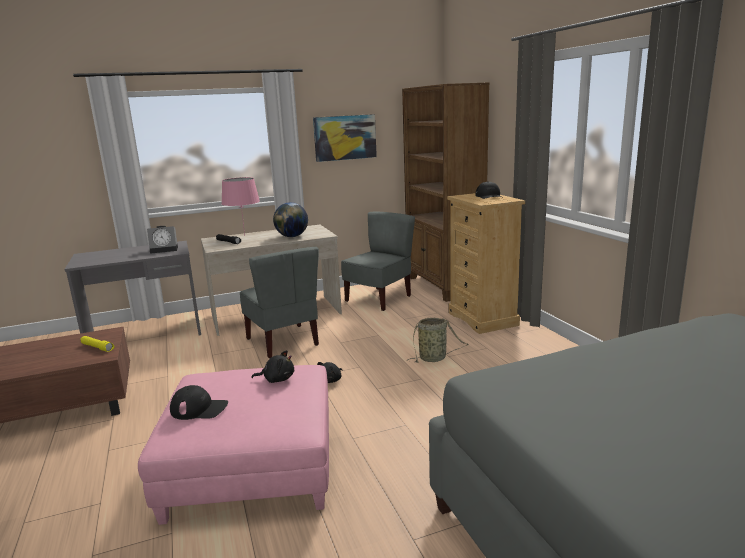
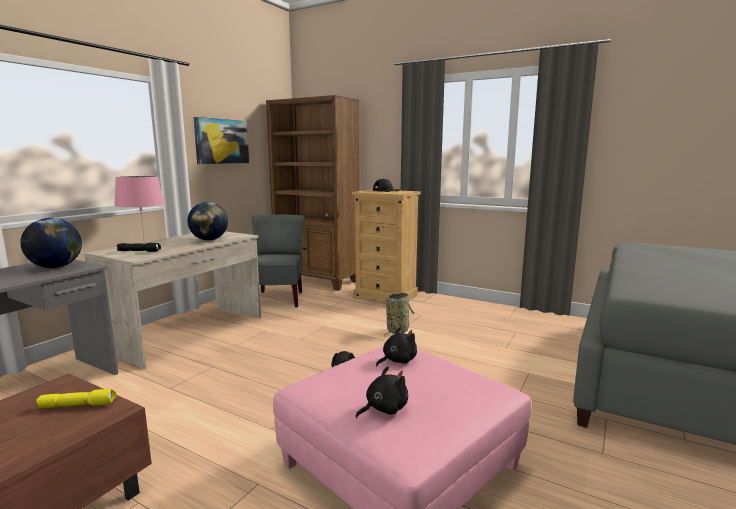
camera: 40 degrees left, 5 degrees down
alarm clock [147,226,178,254] -> globe [20,218,82,268]
black cap [170,385,228,420] -> black plush toy [356,366,408,418]
grey chair [240,247,319,358] -> none

